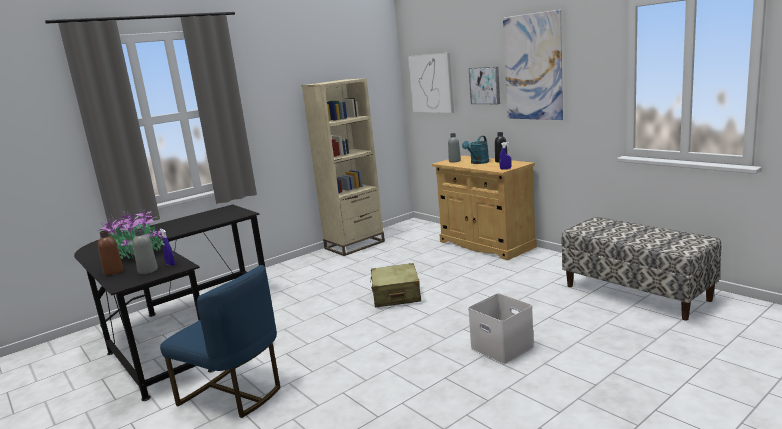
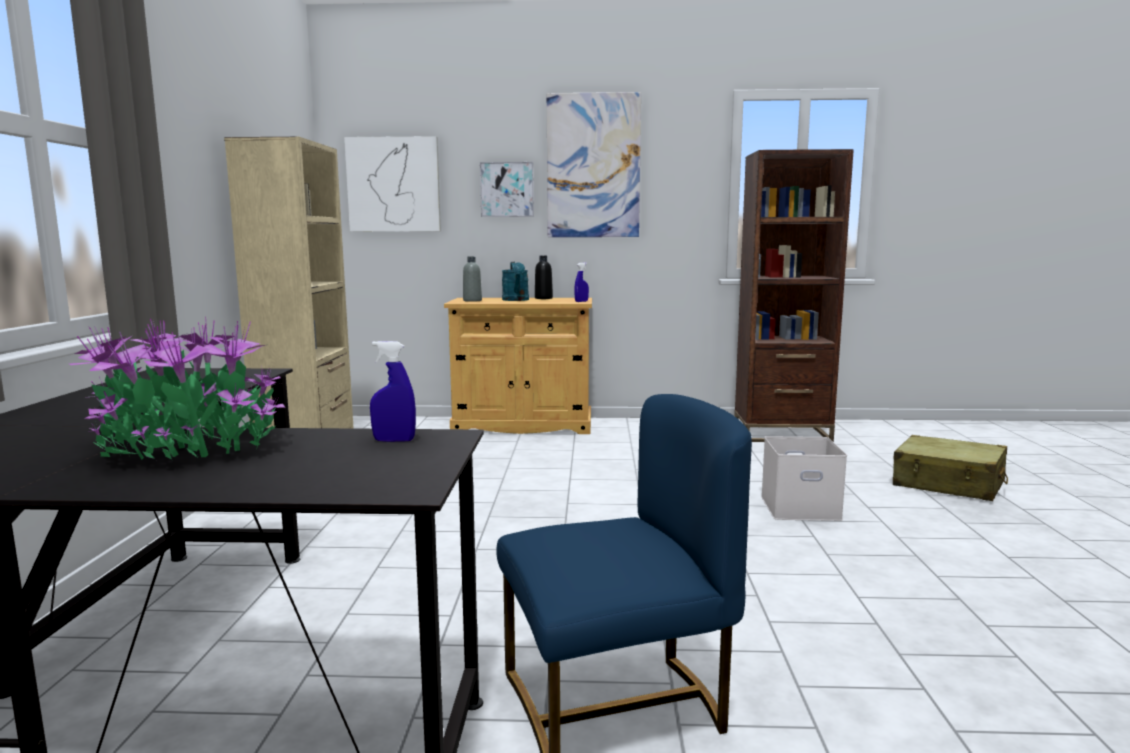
camera: 50 degrees left, 5 degrees down
brown bottle [98,230,124,275] -> none
grey bottle [132,228,158,274] -> none
beige suitcase [370,263,421,308] -> beige suitcase moved to [893,435,1008,501]
bench [562,217,722,321] -> brown bookcase [734,149,854,442]

